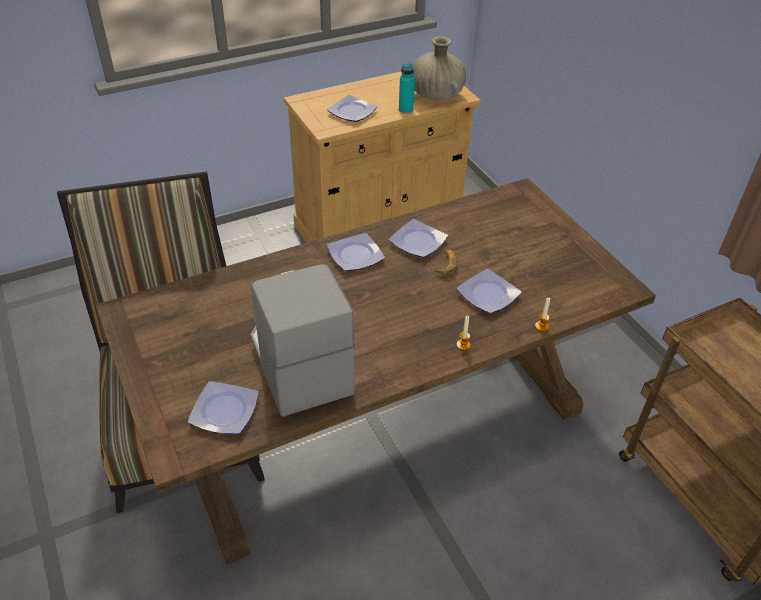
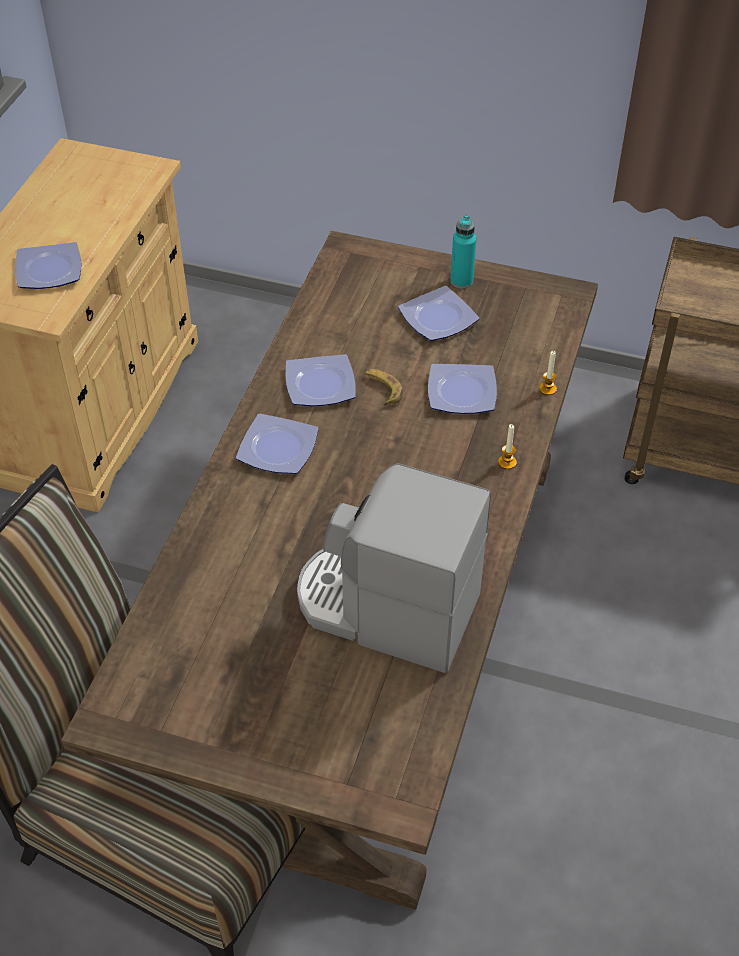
camera: 45 degrees left, 5 degrees up
plate [188,381,259,434] -> plate moved to [398,286,479,341]
turquoise bottle [399,63,415,114] -> turquoise bottle moved to [450,215,477,289]
beige vase [412,36,466,100] -> none

